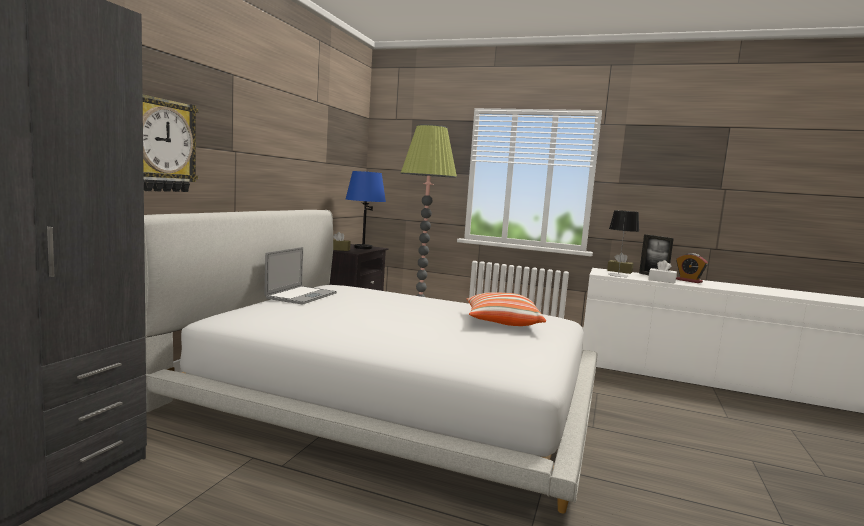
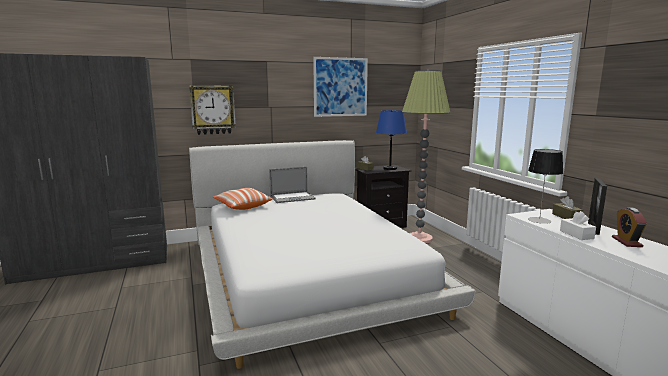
camera: 50 degrees right, 5 degrees up
pillow [466,292,546,326] -> pillow moved to [213,188,273,210]
none -> picture [313,57,368,117]

